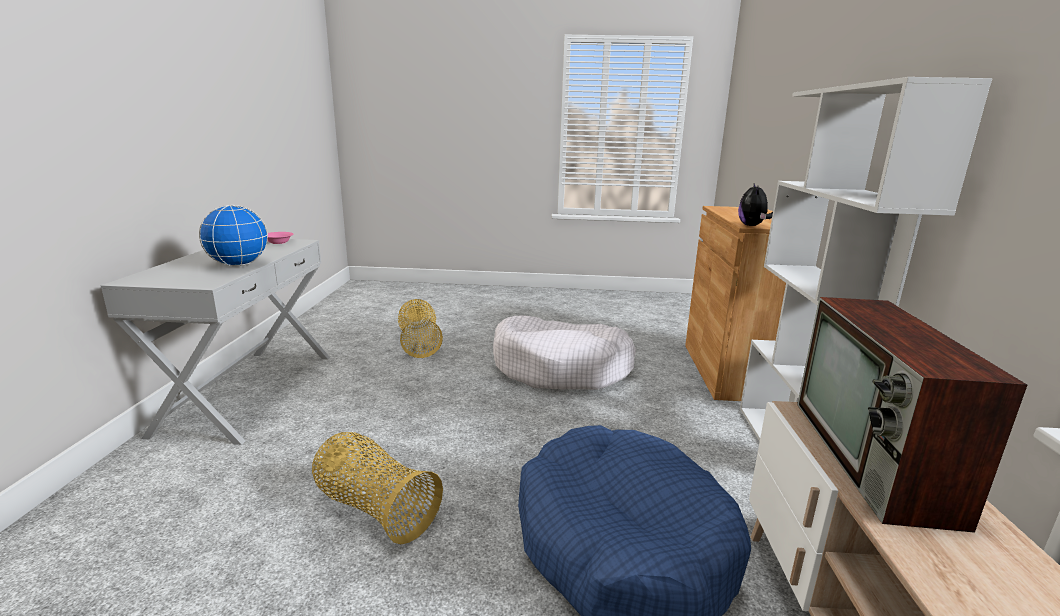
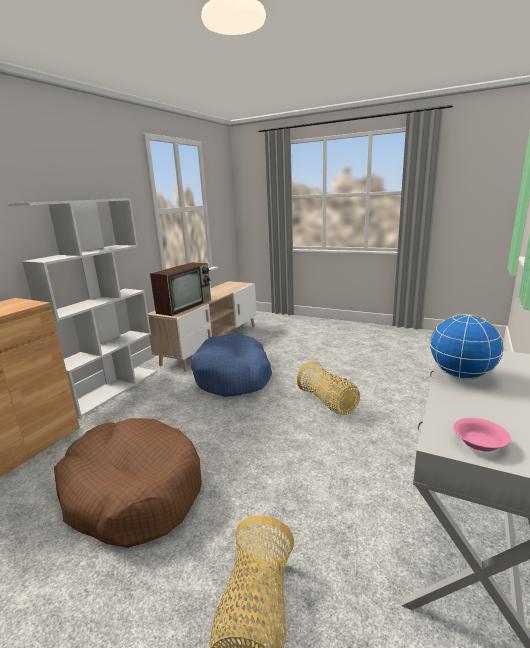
camera: 155 degrees left, 0 degrees up
white dog bed [493,315,636,390] -> brown dog bed [54,418,202,548]
plush toy [738,184,773,226] -> none

